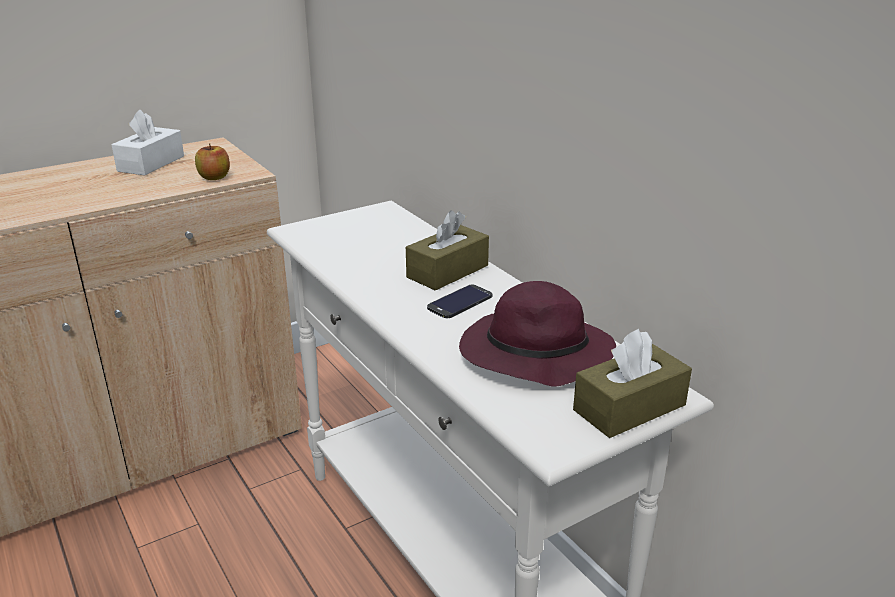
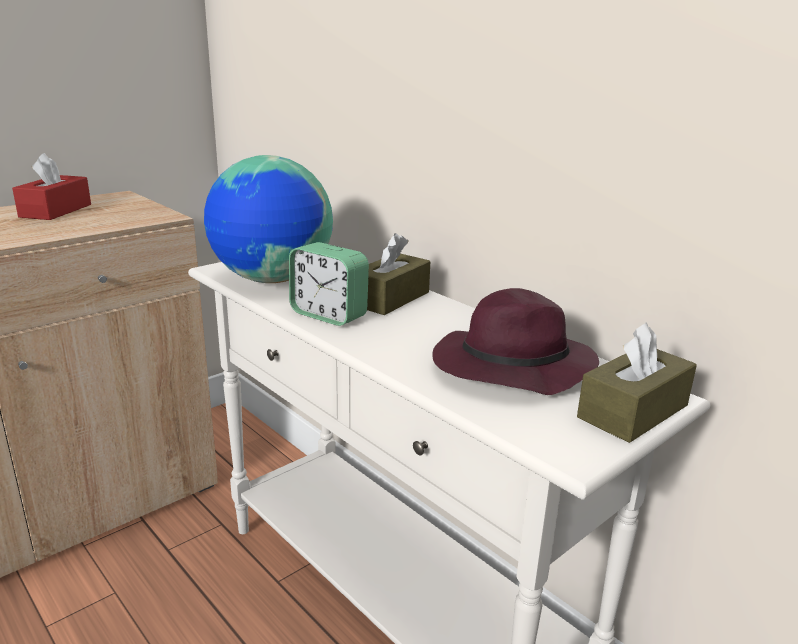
camera: 10 degrees left, 5 degrees down
white tissue box [112,110,184,176] -> red tissue box [12,153,91,220]
apple [195,143,230,180] -> none
phone [427,285,492,318] -> none
none -> globe [204,155,333,283]
none -> alarm clock [289,242,369,326]

